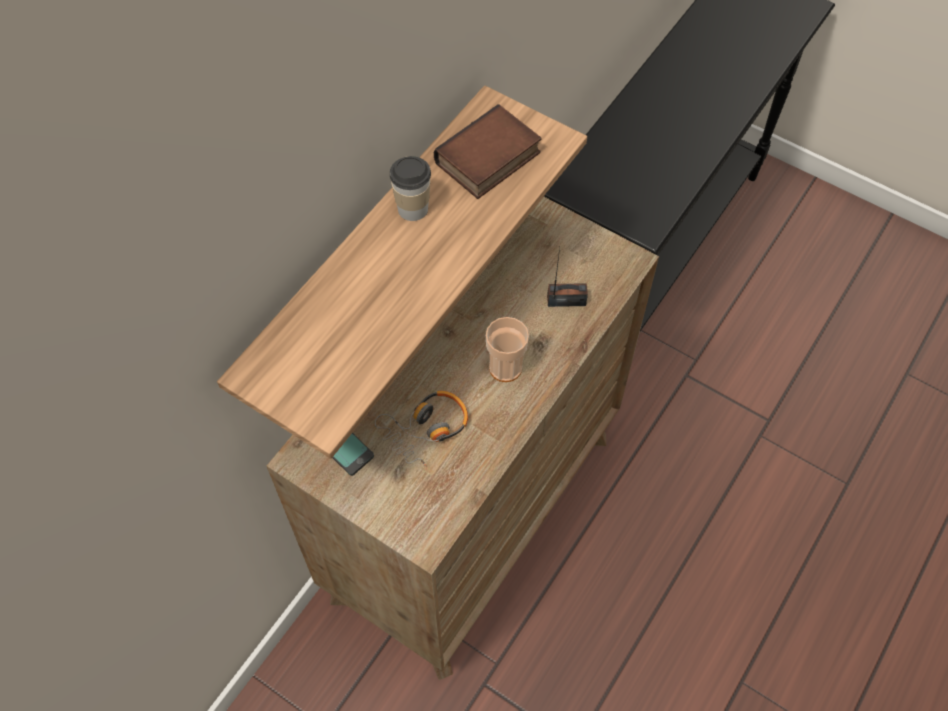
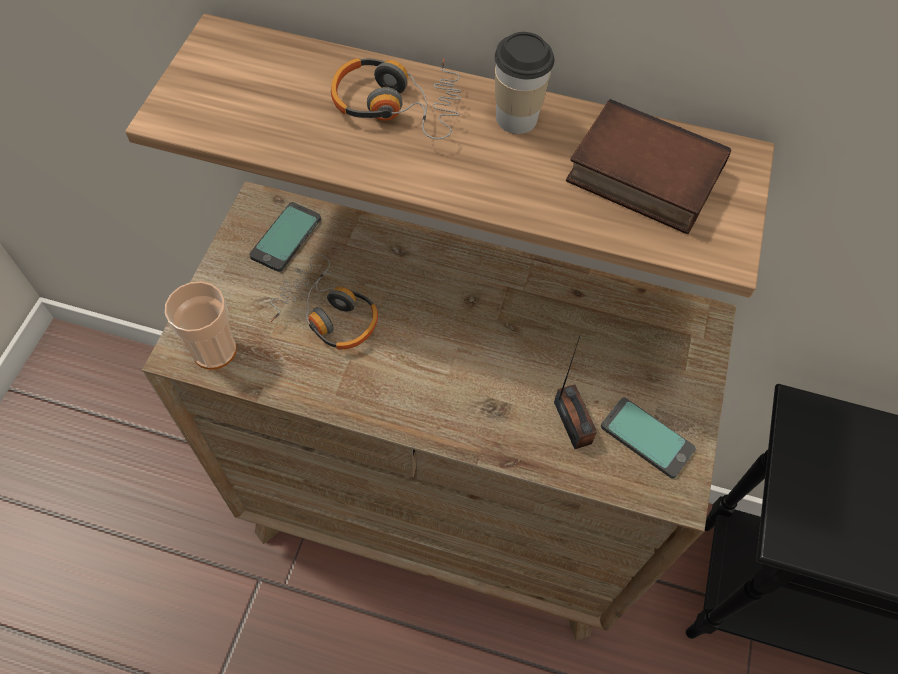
camera: 70 degrees right, 0 degrees up
cup [486,317,529,382] -> cup moved to [165,281,237,370]
none -> headphones [331,58,461,139]
none -> phone [601,397,696,479]

